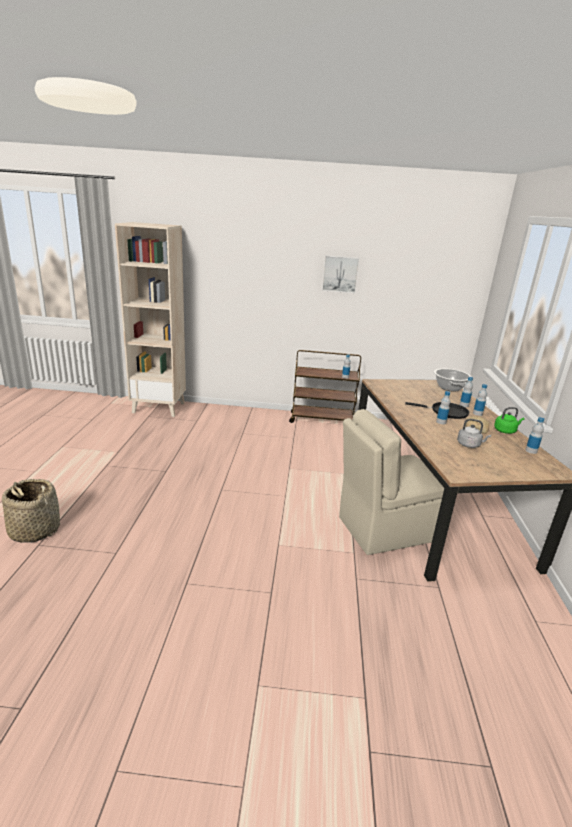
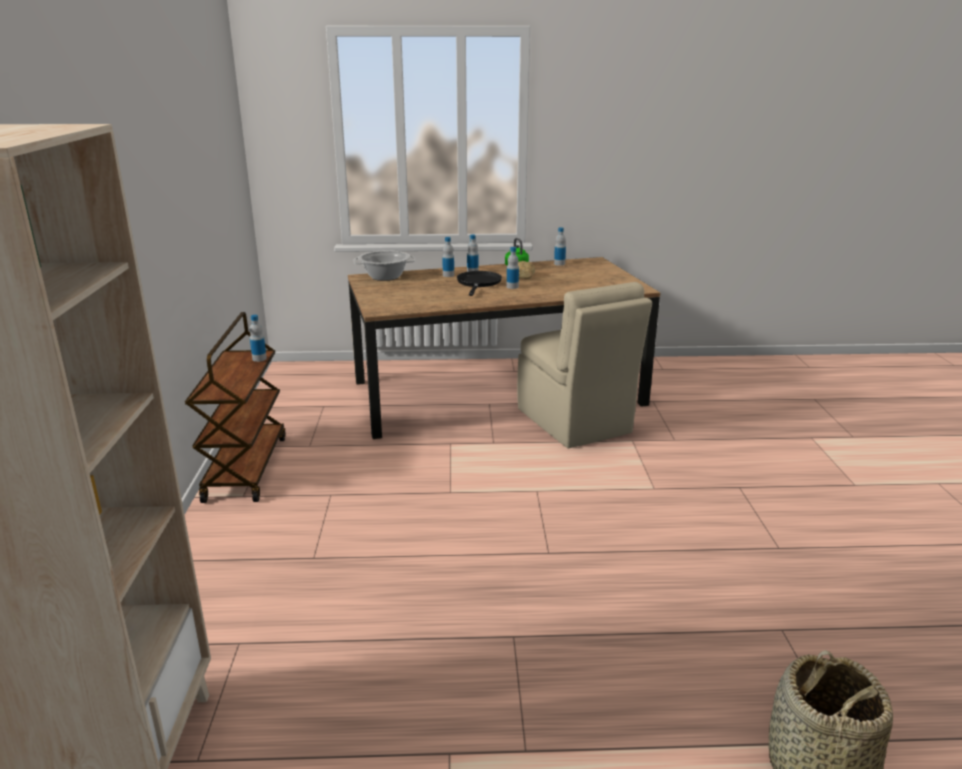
camera: 95 degrees left, 0 degrees up
picture [322,255,359,293] -> none
grey kettle [457,419,491,448] -> none

